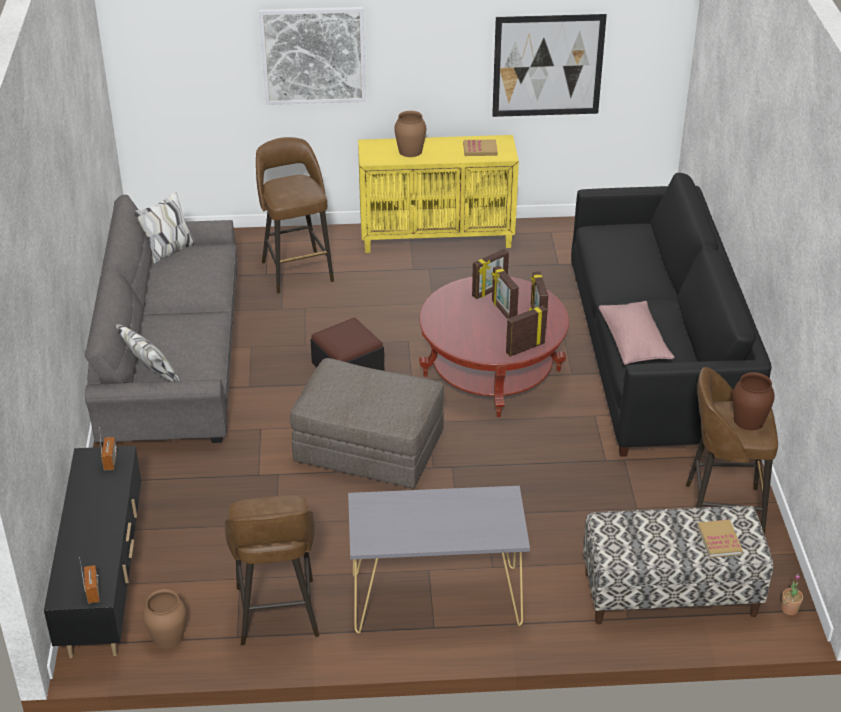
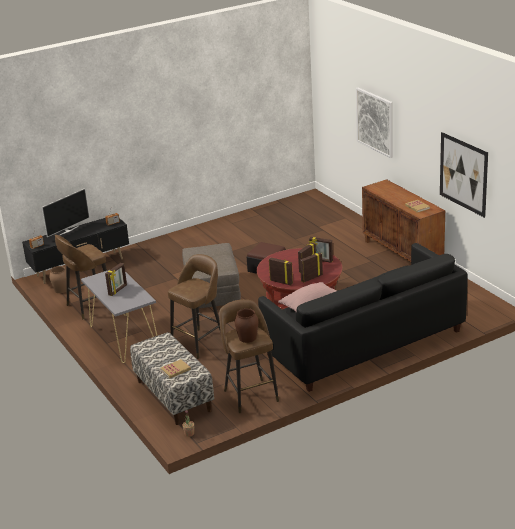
camera: 65 degrees right, 10 degrees down
grey sofa [85,192,237,447] -> none
brown stool [256,137,334,294] -> brown stool moved to [168,254,220,359]
yellow cabinet [358,135,519,253] -> brown cabinet [362,179,445,262]
brown vase [394,111,426,157] -> none
none -> television [42,188,90,237]
none -> picture frame [105,263,127,296]

